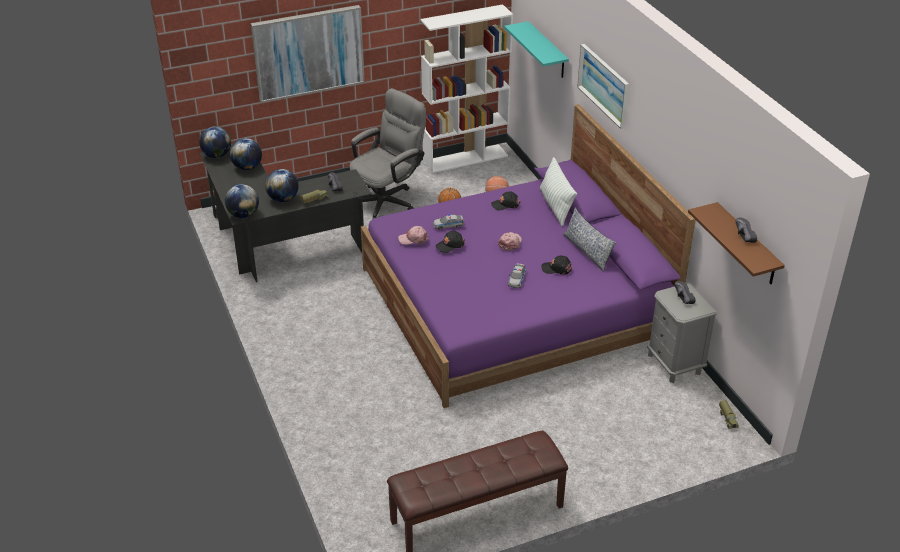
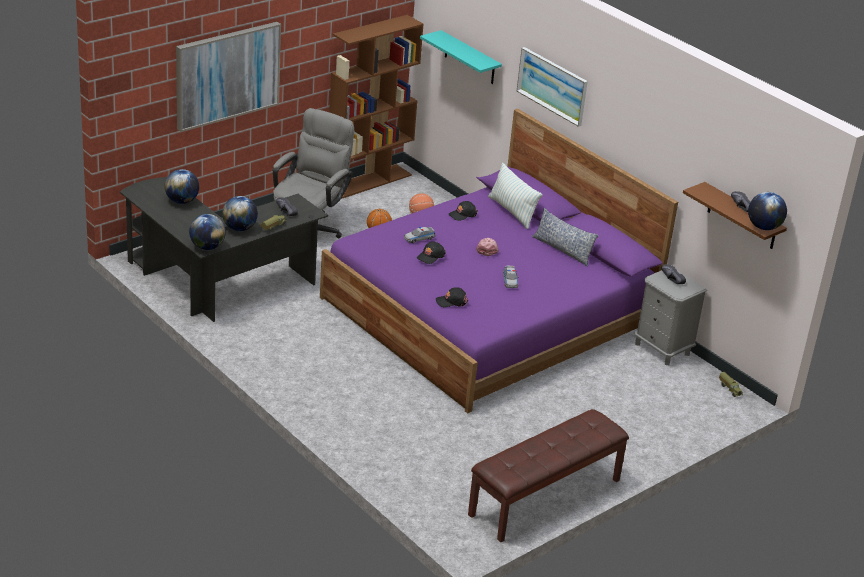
camera: 20 degrees left, 5 degrees down
globe [199,127,231,158] -> globe moved to [748,192,787,230]
pink cap [398,226,428,245] -> none
white bookcase [420,4,513,174] -> brown bookcase [329,15,424,199]
black cap [541,255,572,275] -> black cap moved to [436,287,468,307]

